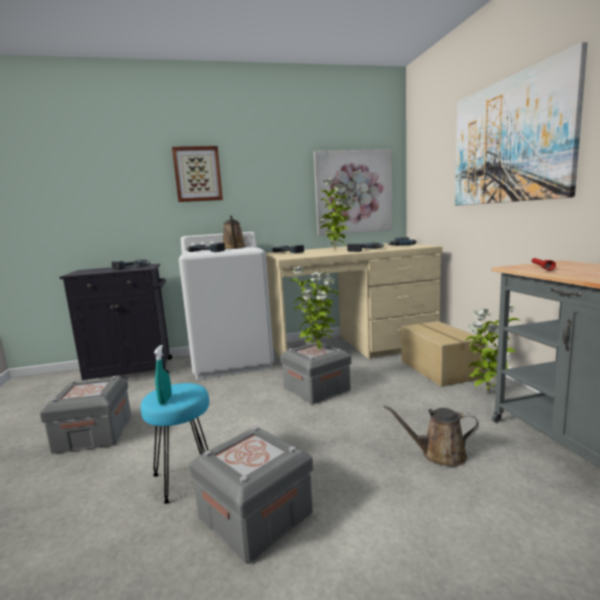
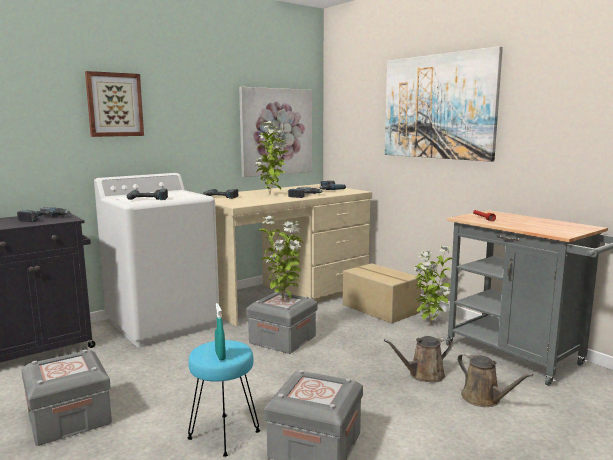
camera: 25 degrees left, 0 degrees up
brown watering can [223,215,247,249] -> brown watering can moved to [457,352,534,407]

